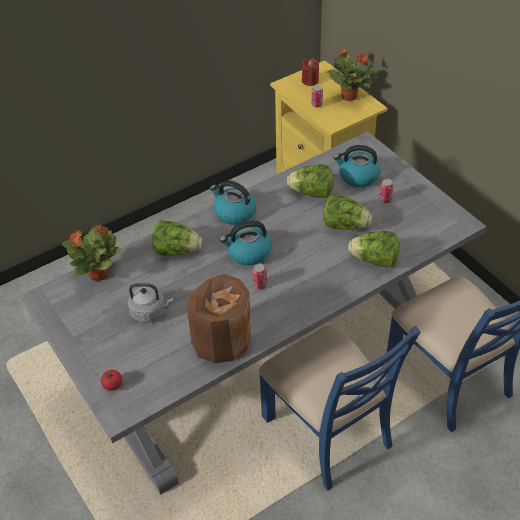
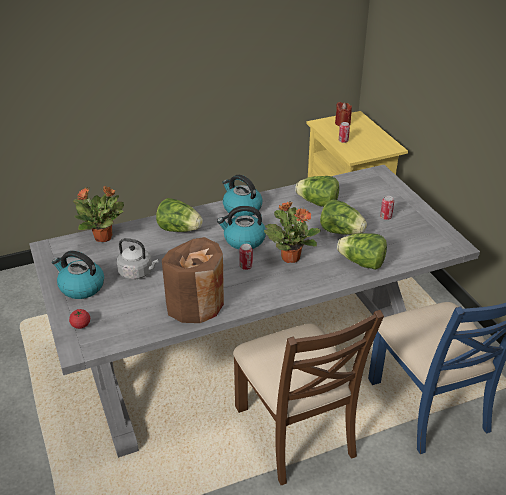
camera: 10 degrees right, 10 degrees down
blue chair [259,325,421,491] -> brown chair [233,310,384,485]
potted plant [327,49,376,101] -> potted plant moved to [264,202,321,263]
kettle [334,145,380,187] -> kettle moved to [52,251,104,299]

